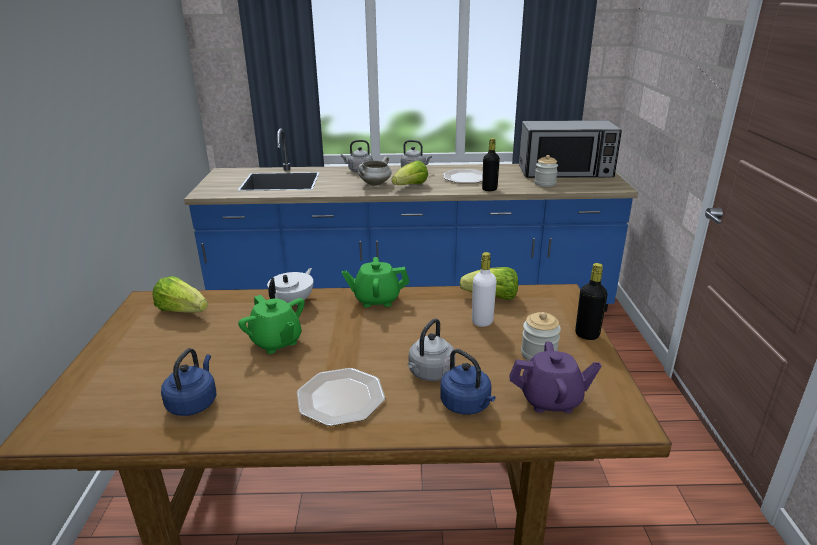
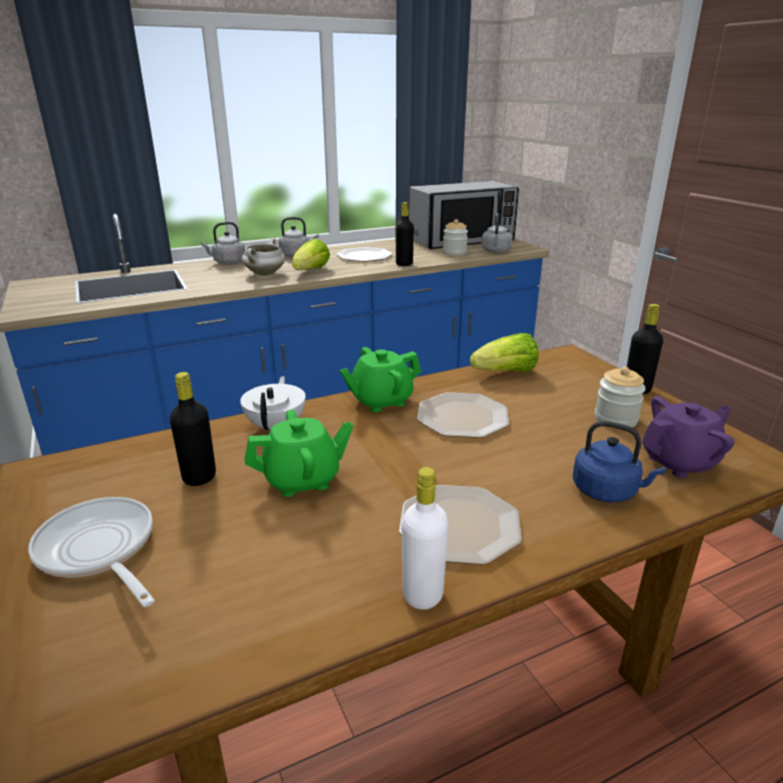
camera: 25 degrees left, 0 degrees up
lettuce [152,276,208,313] -> none
blue kettle [161,348,216,416] -> none
green teapot [238,295,305,354] -> green teapot turned 45 degrees counterclockwise [245,410,354,497]
grey kettle [408,318,455,381] -> grey kettle moved to [481,212,512,253]
white bottle [472,252,497,327] -> white bottle moved to [402,467,448,610]
none -> frying pan [28,497,155,607]
none -> black bottle [170,372,216,486]
none -> plate [417,392,509,438]

